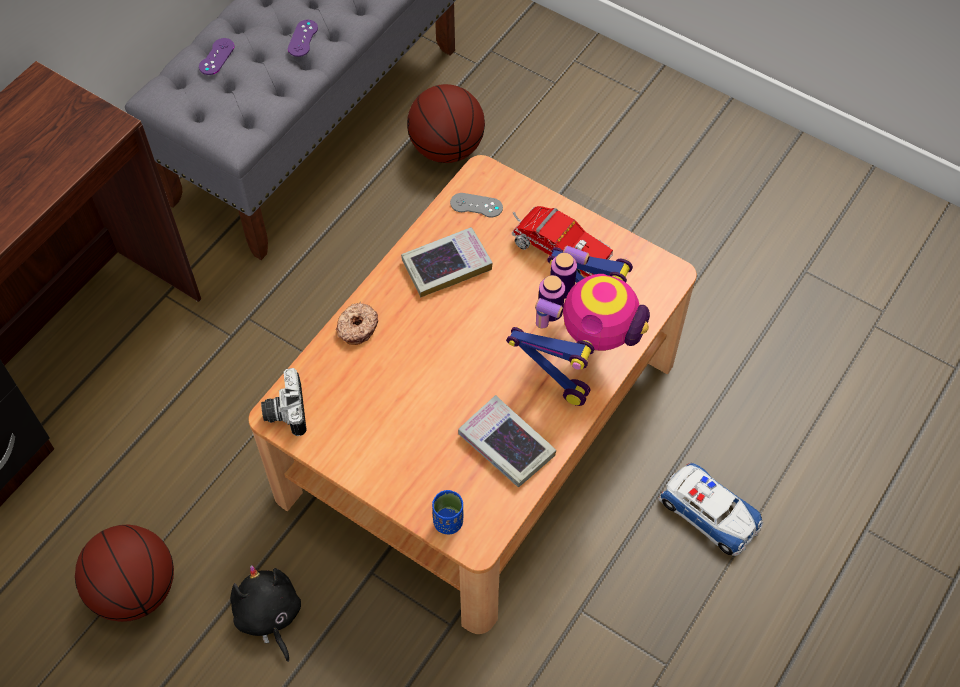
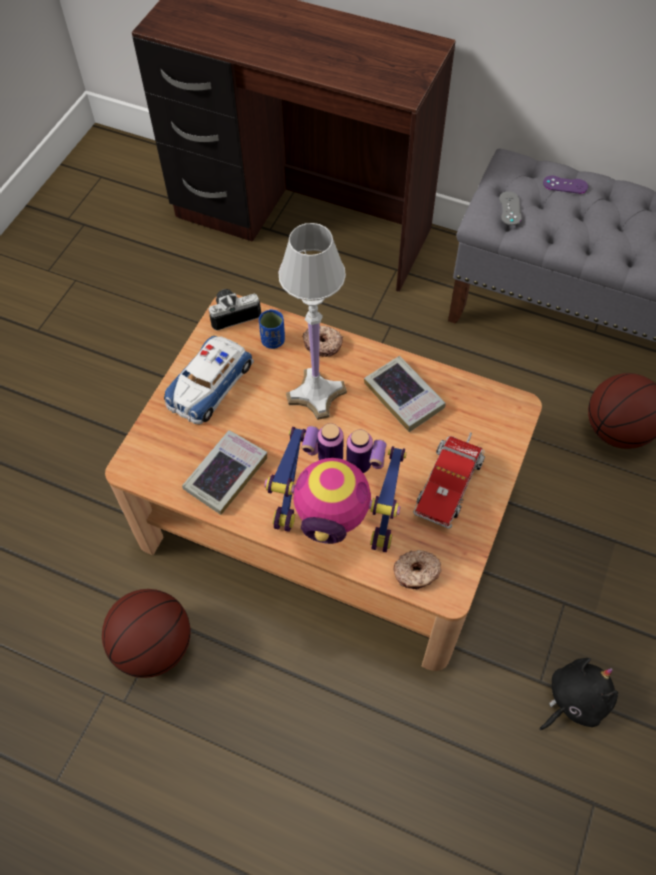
camera: 80 degrees right, 0 degrees up
basketball [75,525,174,622] -> basketball moved to [102,589,190,678]
black plush toy [230,565,301,662] -> black plush toy moved to [539,658,618,730]
purple game controller [288,20,318,57] -> none
blue cup [432,490,463,535] -> blue cup moved to [259,309,285,349]
grey game controller [450,193,503,217] -> grey game controller moved to [499,191,522,225]
toy car [658,463,763,556] -> toy car moved to [164,336,254,424]
none -> white table lamp [279,223,347,420]
none -> donut [394,550,442,590]

